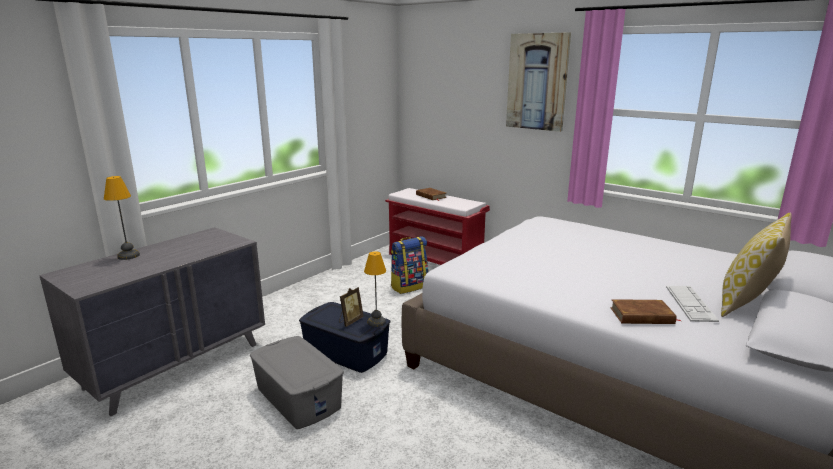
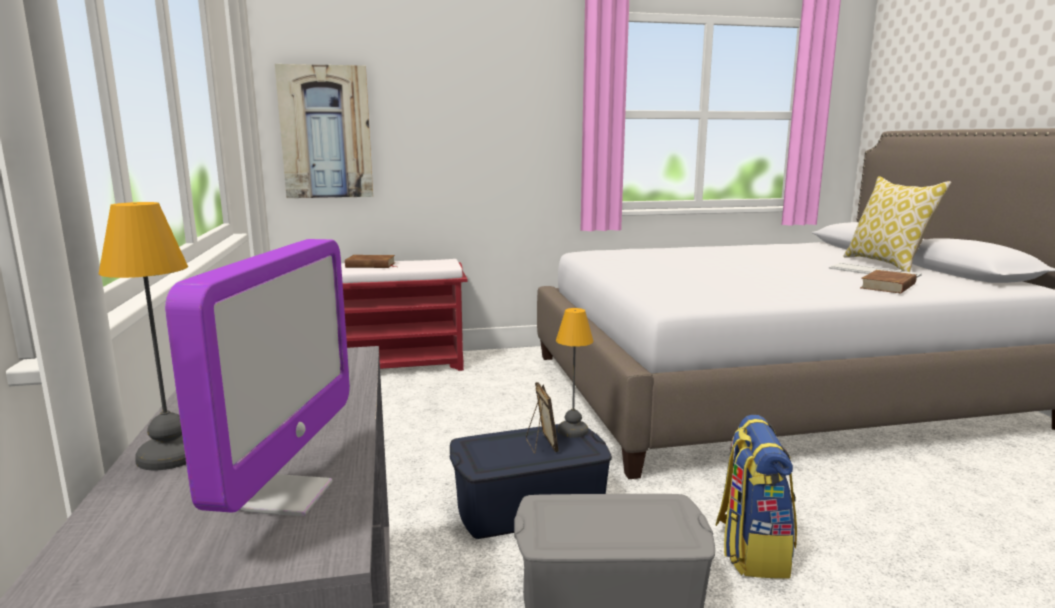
camera: 50 degrees left, 5 degrees down
backpack [391,236,428,294] -> backpack moved to [716,415,797,579]
picture [506,32,571,132] -> picture moved to [275,64,373,198]
none -> monitor [165,239,350,516]

